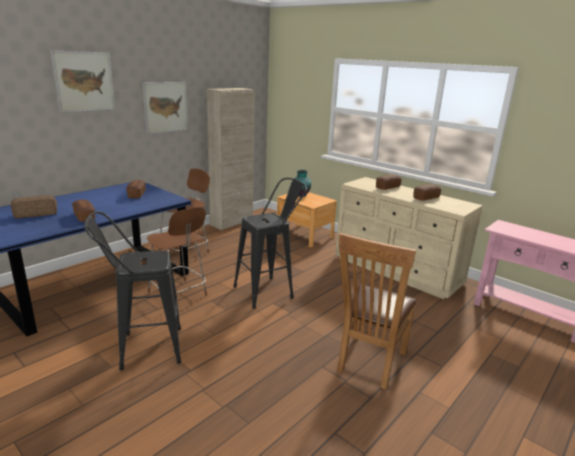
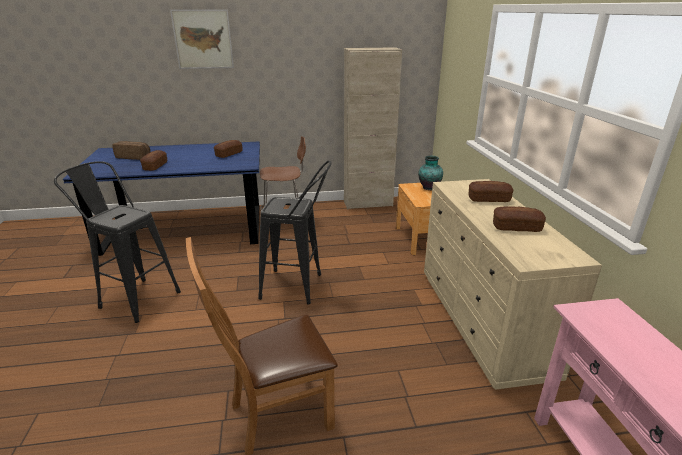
camera: 40 degrees right, 5 degrees up
picture [142,82,188,134] -> none
brown chair [147,207,207,296] -> none

